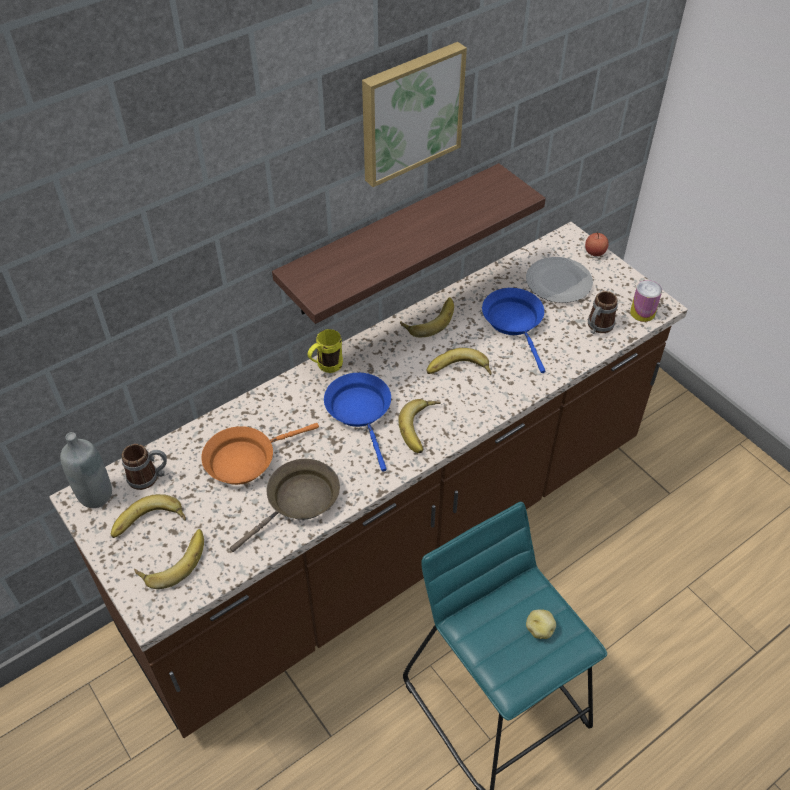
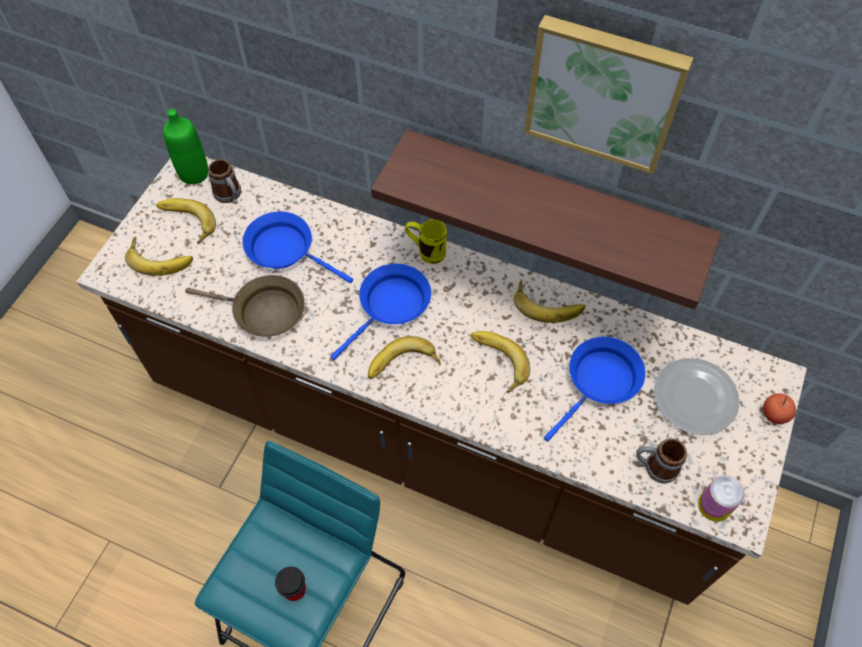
camera: 60 degrees right, 10 degrees up
grey bottle [60,432,112,508] -> green bottle [163,109,208,184]
orange frying pan [201,423,319,485] -> blue frying pan [242,211,353,283]
potato [526,610,556,639] -> cup [275,566,306,601]

